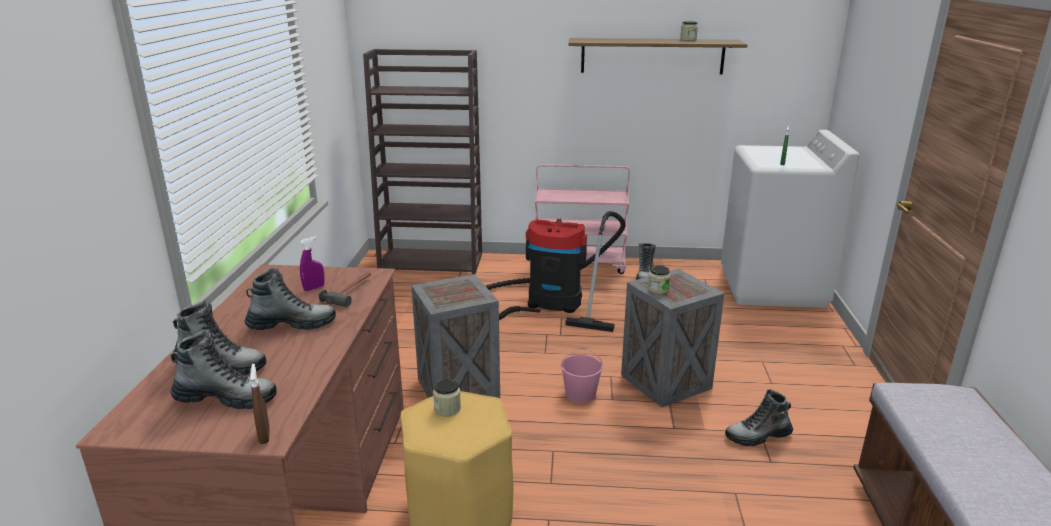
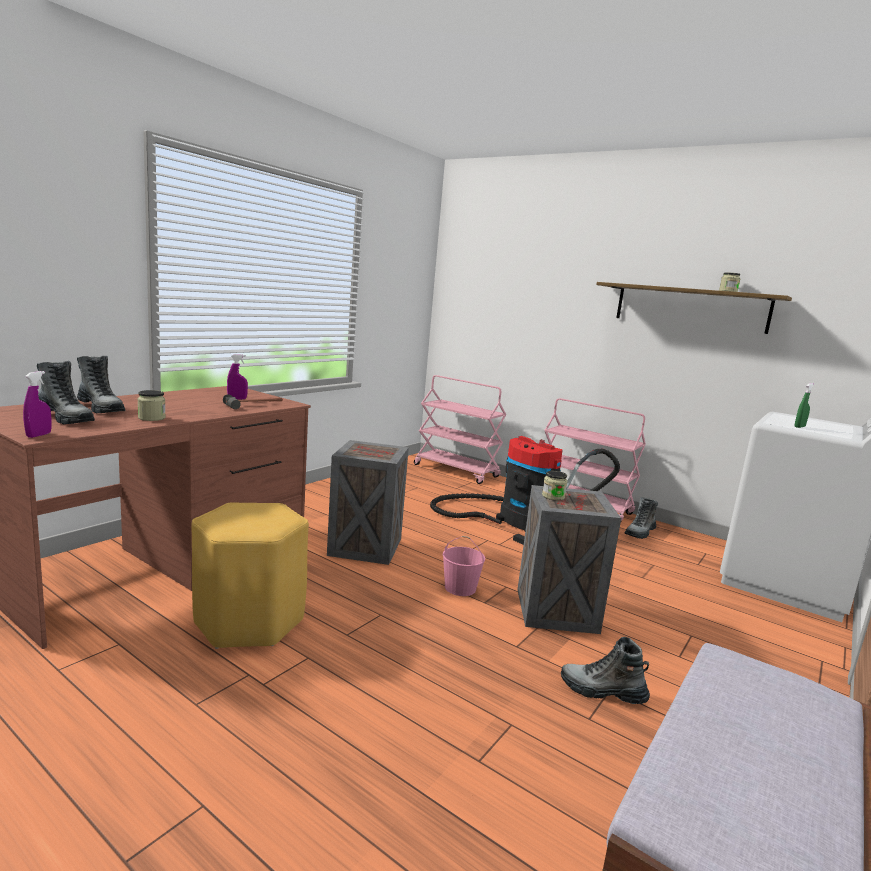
camera: 30 degrees right, 10 degrees down
boot [245,268,336,330] -> none
brown spray bottle [250,364,270,444] -> purple spray bottle [23,371,52,438]
brown bookcase [363,49,482,274] -> pink cart [414,375,506,484]
jar [433,379,461,416] -> jar moved to [137,390,166,421]

